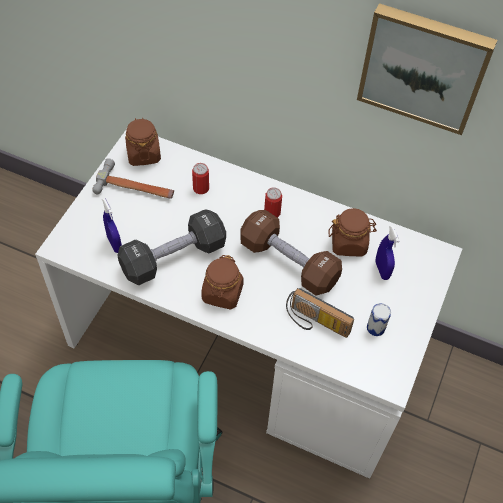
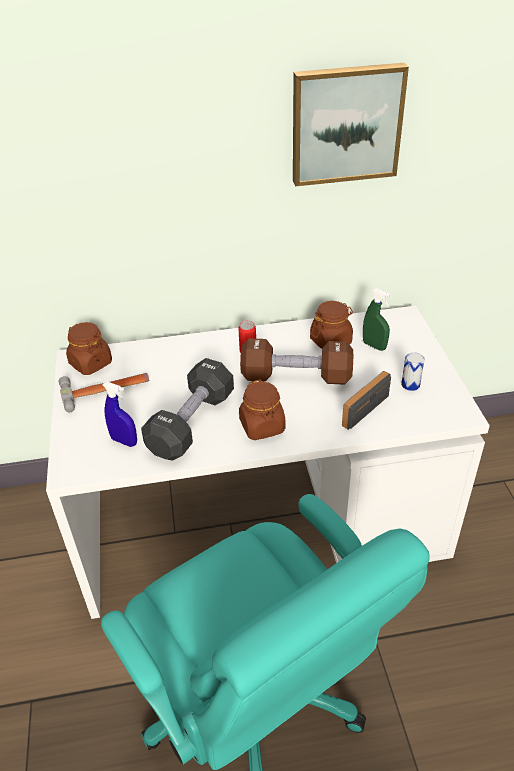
camera: 30 degrees left, 15 degrees down
can [192,163,209,194] -> none
radio [286,288,354,338] -> radio turned 135 degrees clockwise [342,371,391,430]
blue spray bottle [375,225,400,280] -> green spray bottle [363,288,391,351]

